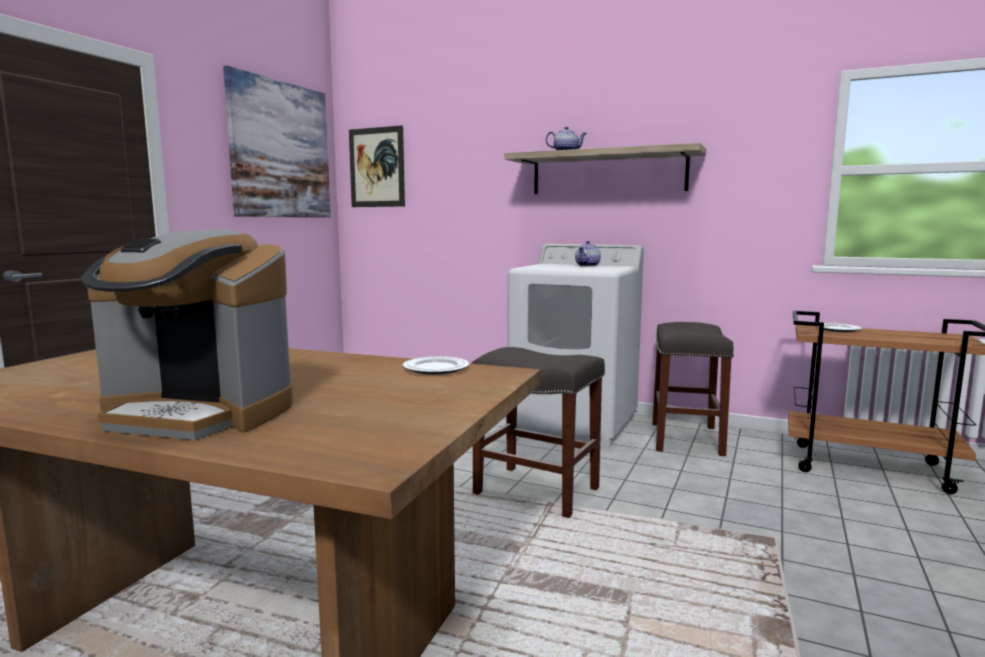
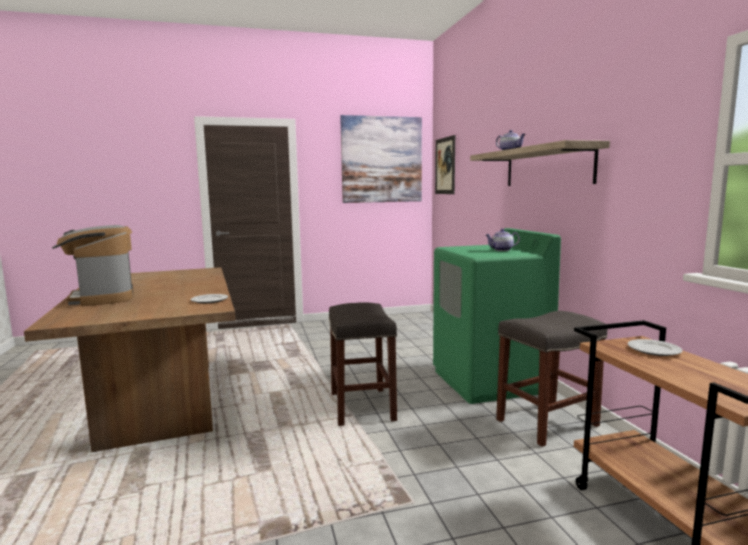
camera: 50 degrees right, 0 degrees up
white washing machine [507,244,644,448] -> green washing machine [433,228,561,404]

